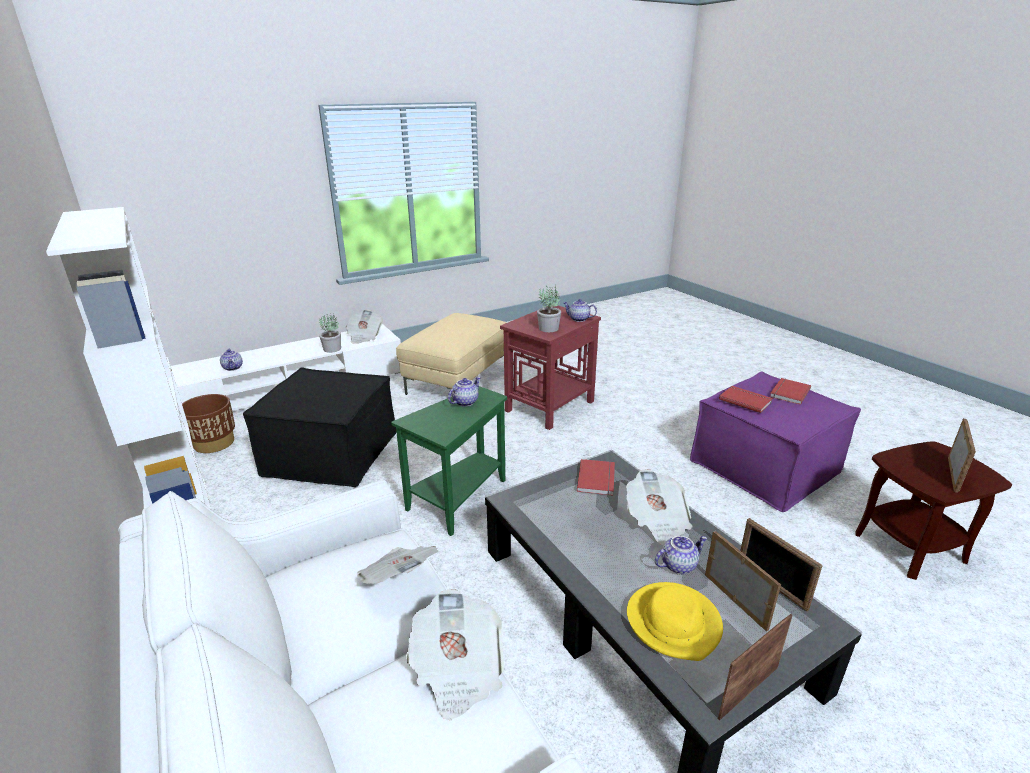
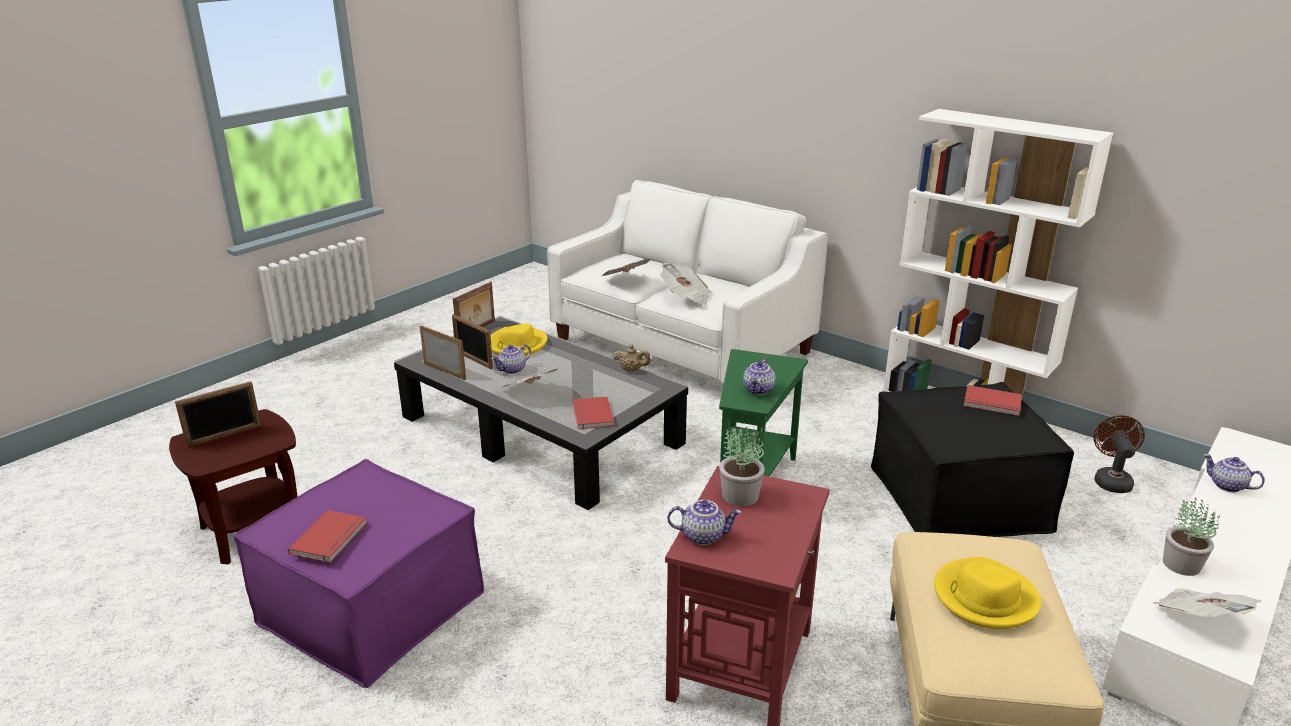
camera: 160 degrees right, 0 degrees up
brown planter [182,394,235,453] -> brown fan [1094,415,1145,493]
red book [719,386,773,413] -> red book moved to [964,385,1022,416]
picture frame [948,418,976,493] -> picture frame turned 135 degrees counterclockwise [175,381,261,448]
none -> beige teapot [613,345,651,371]
none -> yellow hat [934,557,1041,629]

